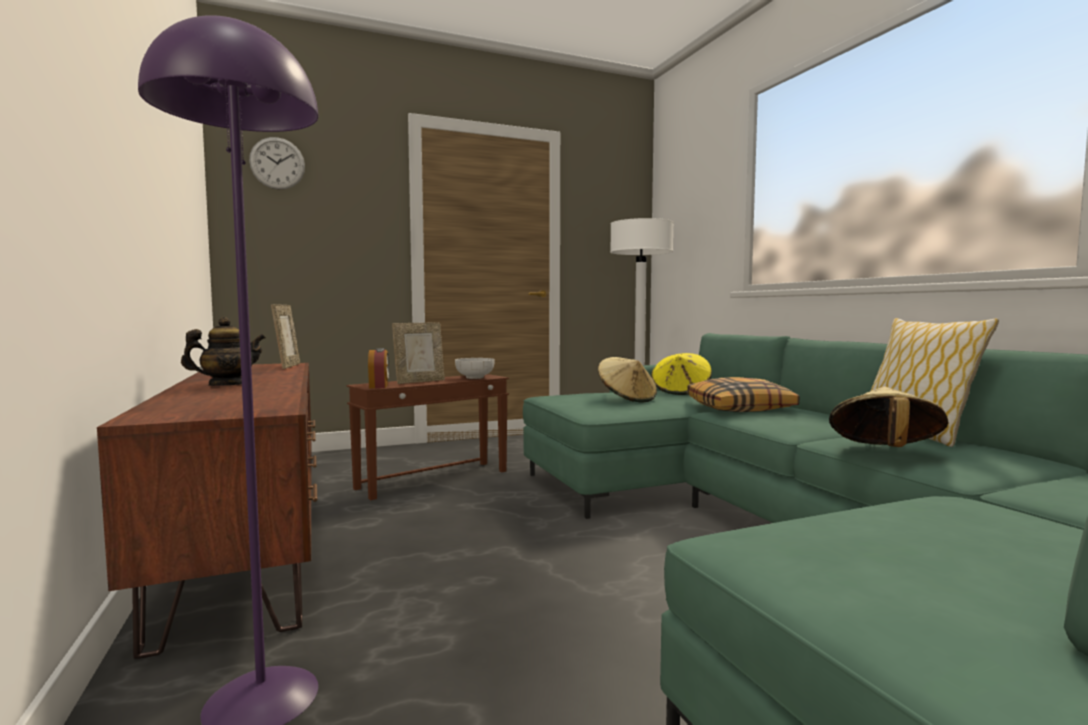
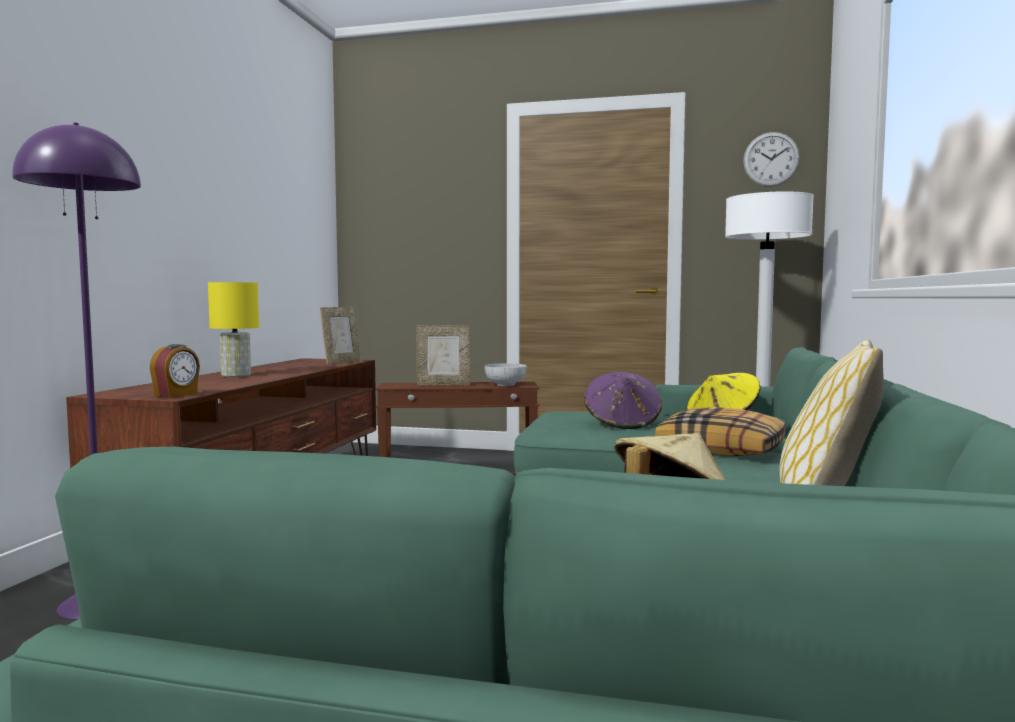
camera: 35 degrees right, 0 degrees up
teapot [181,317,266,386] -> yellow table lamp [208,282,259,377]
wall clock [249,137,305,190] -> wall clock moved to [743,132,800,187]
alarm clock [368,348,389,388] -> alarm clock moved to [150,344,200,398]
beige hat [598,357,657,403] -> purple hat [584,372,662,429]

